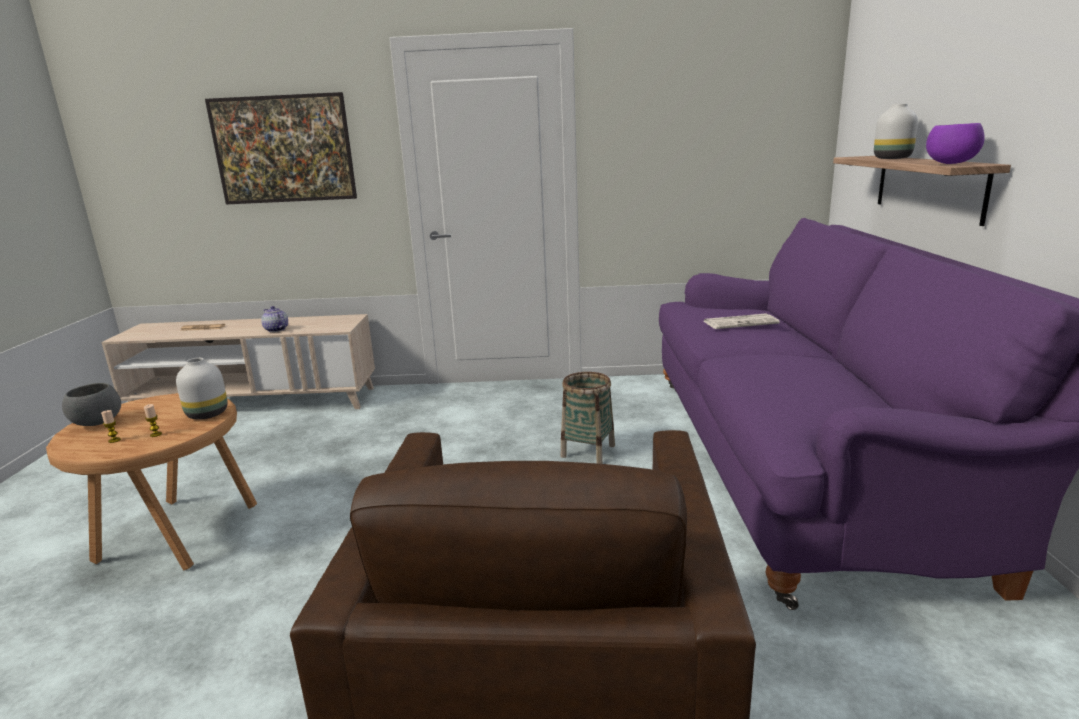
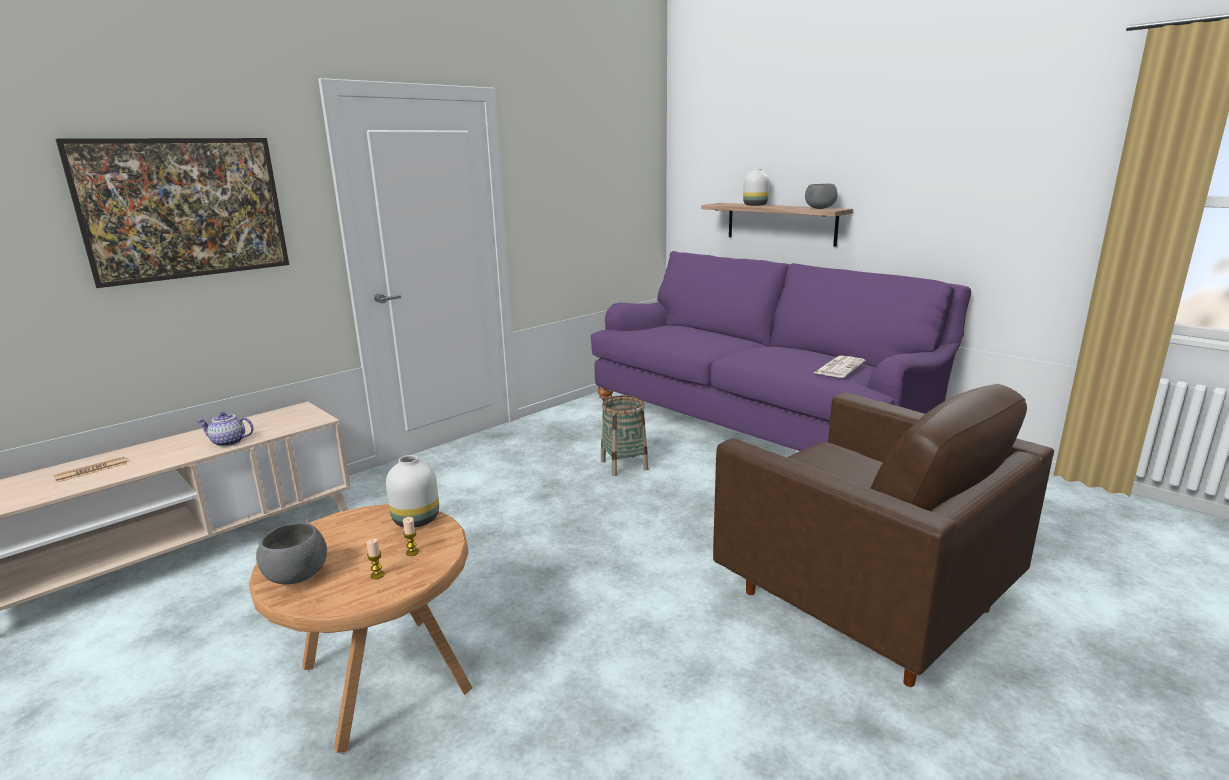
camera: 45 degrees left, 0 degrees up
newspaper [704,314,780,329] -> newspaper moved to [814,356,866,378]
purple bowl [926,123,985,164] -> grey bowl [805,184,837,209]

